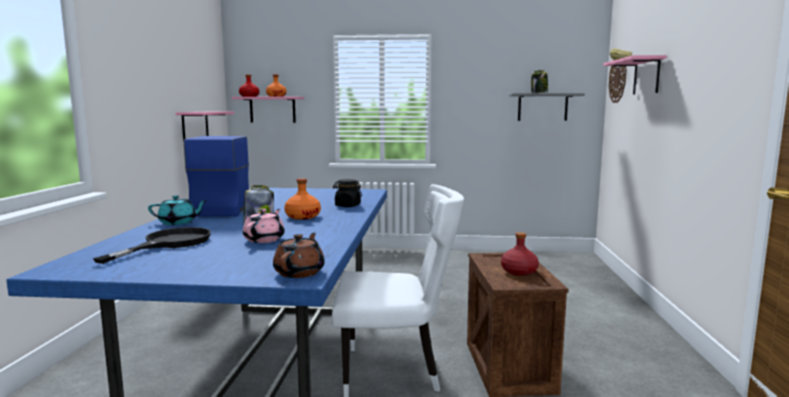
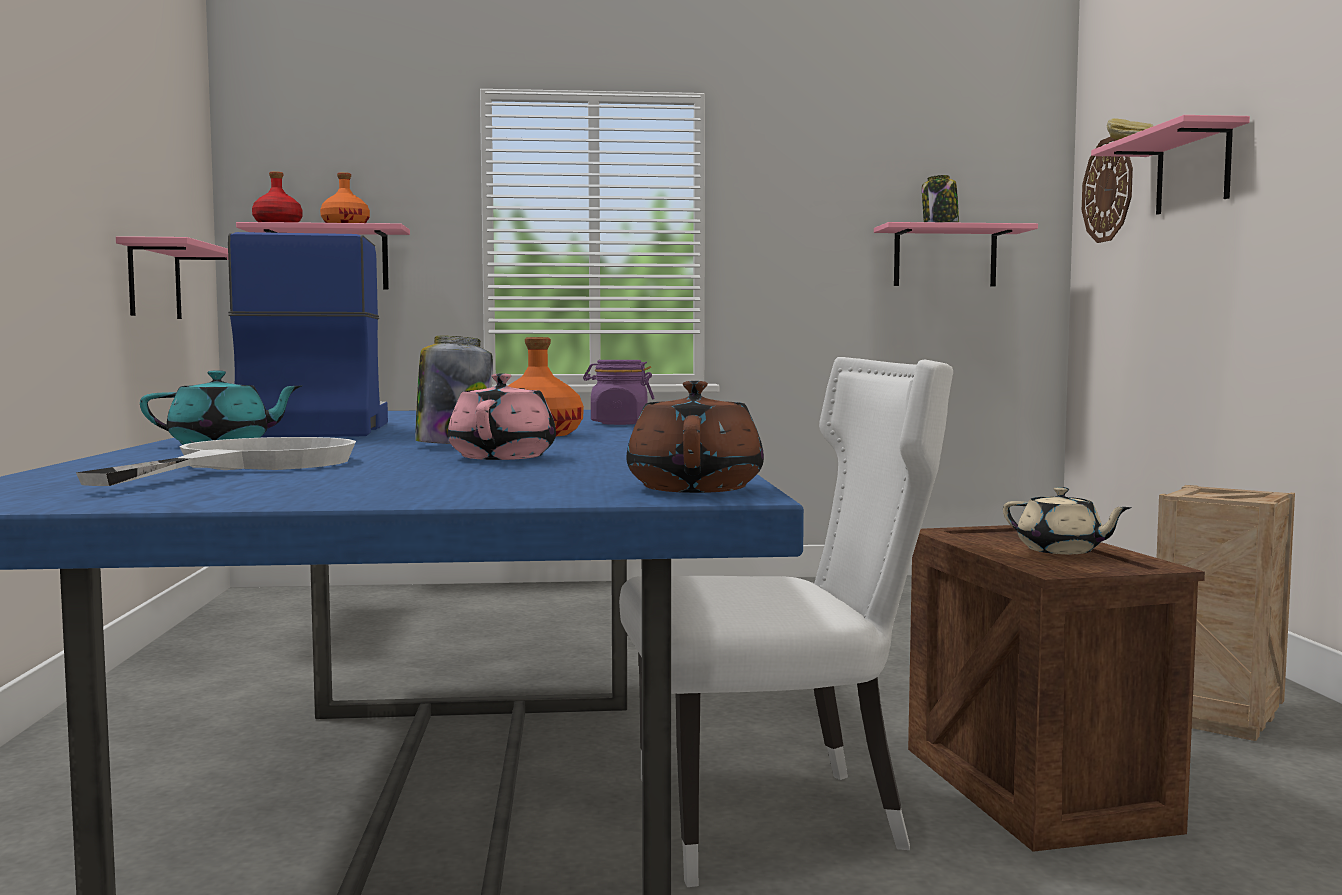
camera: 10 degrees left, 5 degrees down
black frying pan [93,227,211,264] -> white frying pan [76,437,356,486]
black jar [333,179,362,207] -> purple jar [583,360,654,425]
red bottle [501,232,539,276] -> beige teapot [1003,487,1132,554]
grey shelf [509,93,585,121] -> pink shelf [874,222,1038,286]
none -> crate [1157,485,1295,741]

